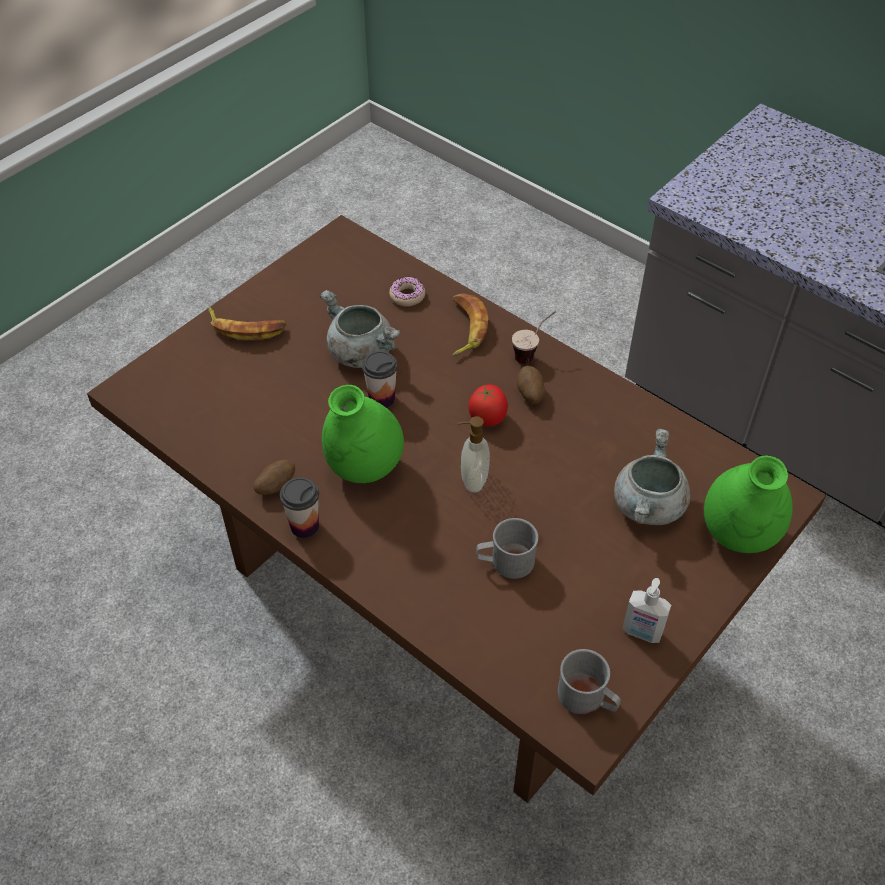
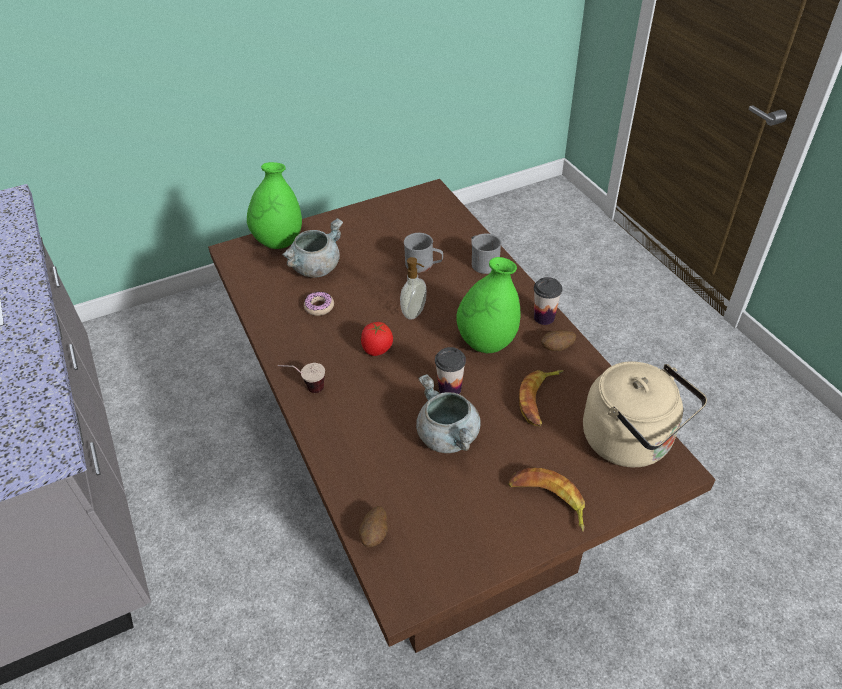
camera: 155 degrees left, 5 degrees down
donut [389,277,425,307] -> donut moved to [304,291,334,316]
banana [453,293,488,356] -> banana moved to [519,370,564,426]
potato [517,365,545,404] -> potato moved to [359,506,388,547]
grey mug [558,649,621,715] -> grey mug moved to [471,233,501,274]
soap dispenser [622,578,671,643] -> none
none -> beige kettle [583,361,707,467]

